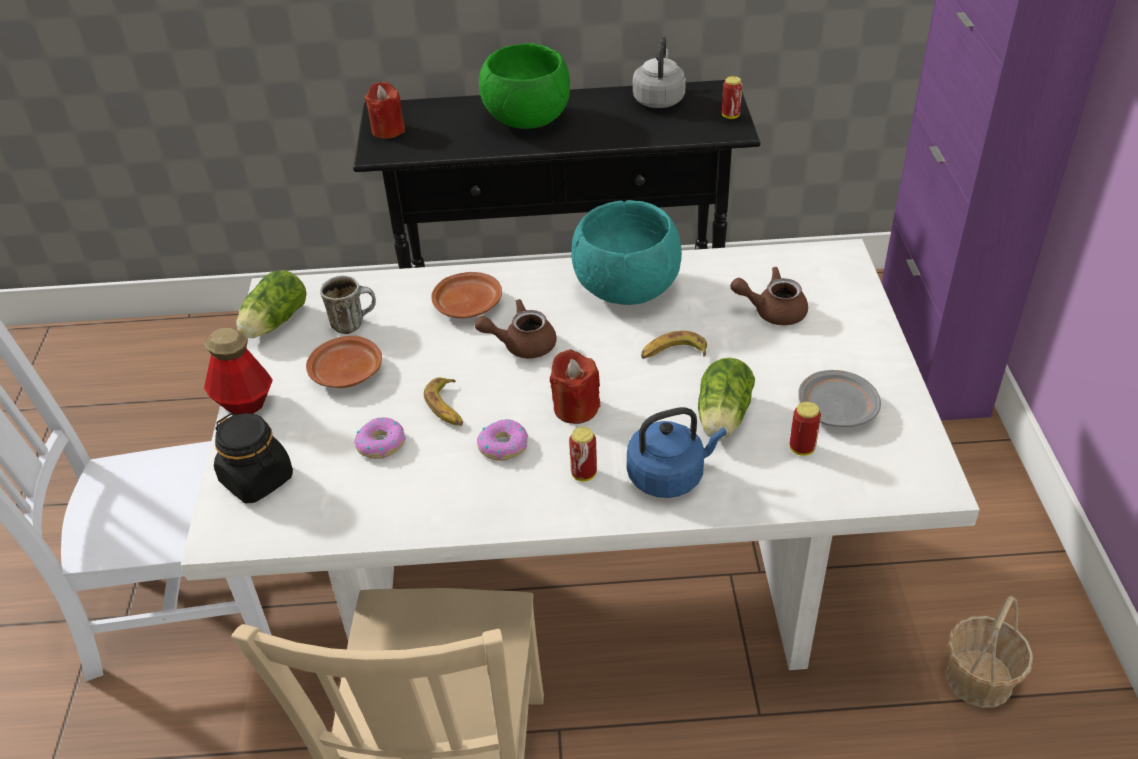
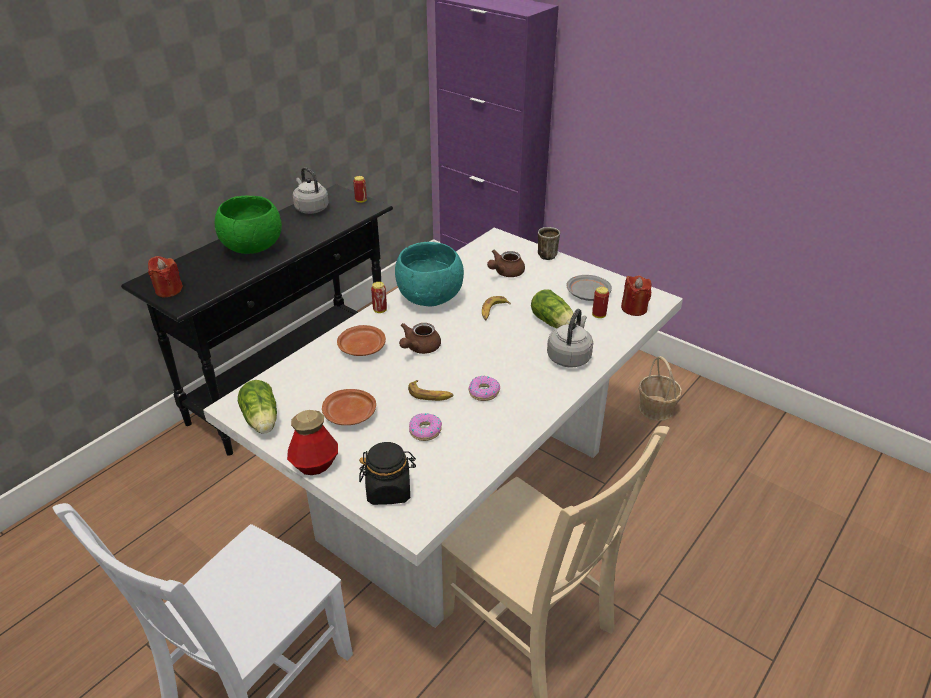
camera: 50 degrees left, 5 degrees down
mug [320,276,376,334] -> mug moved to [538,227,560,260]
red candle [550,349,600,424] -> red candle moved to [621,275,652,316]
can [569,427,597,481] -> can moved to [371,282,387,313]
blue kettle [627,407,727,498] -> grey kettle [547,309,593,368]

